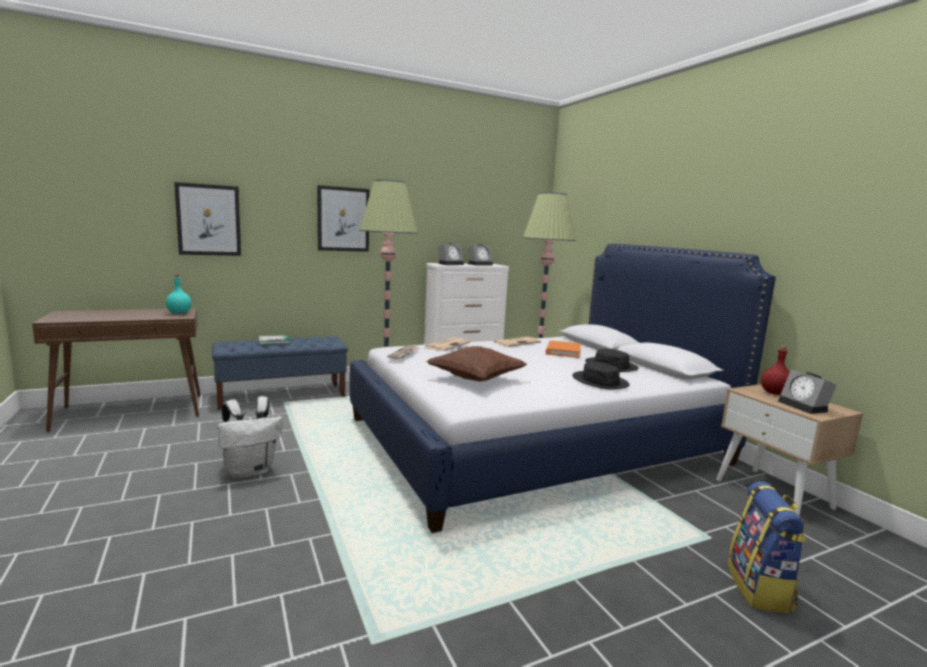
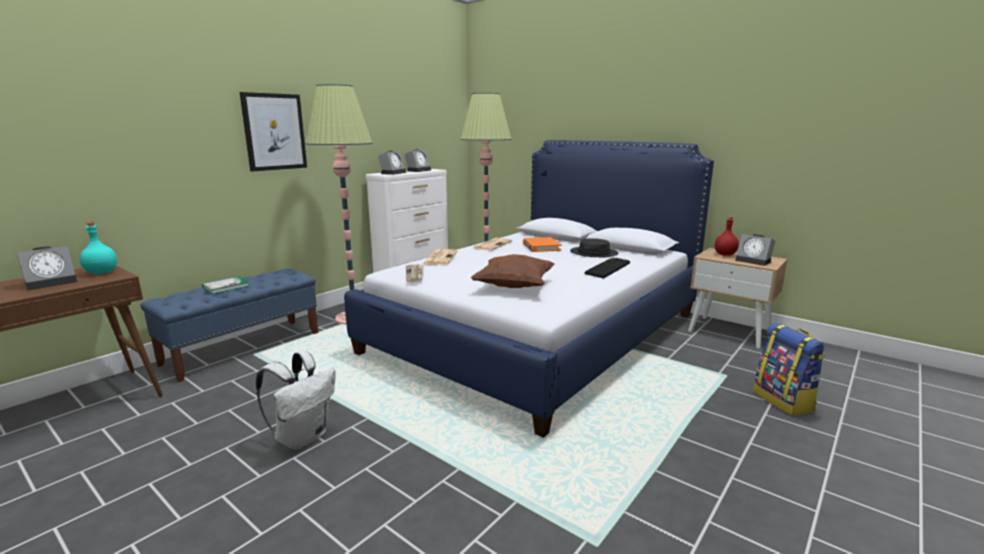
camera: 25 degrees left, 5 degrees up
picture [174,182,241,256] -> none
black hat [572,362,630,390] -> keyboard [585,258,630,278]
none -> alarm clock [17,246,77,290]

